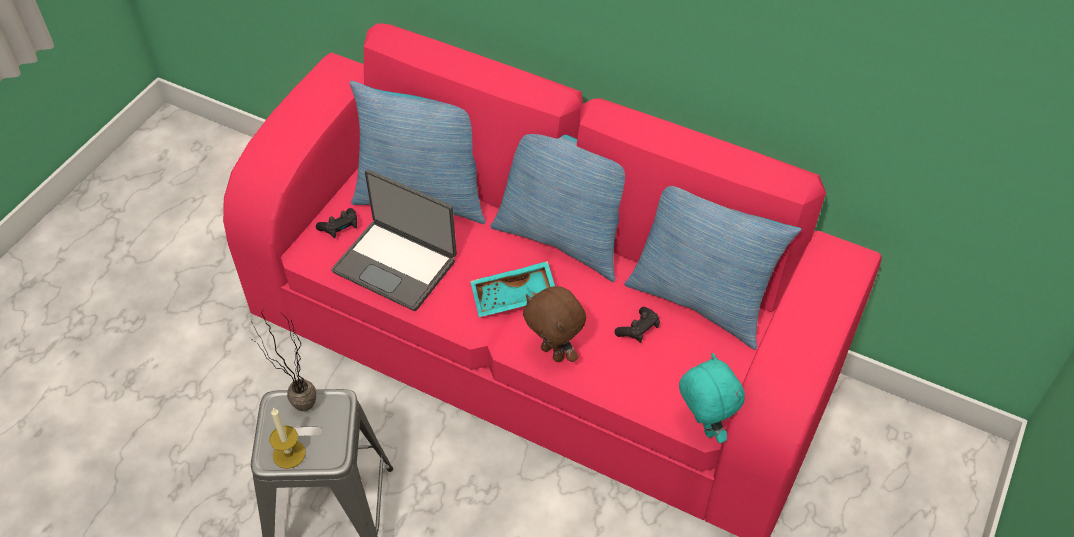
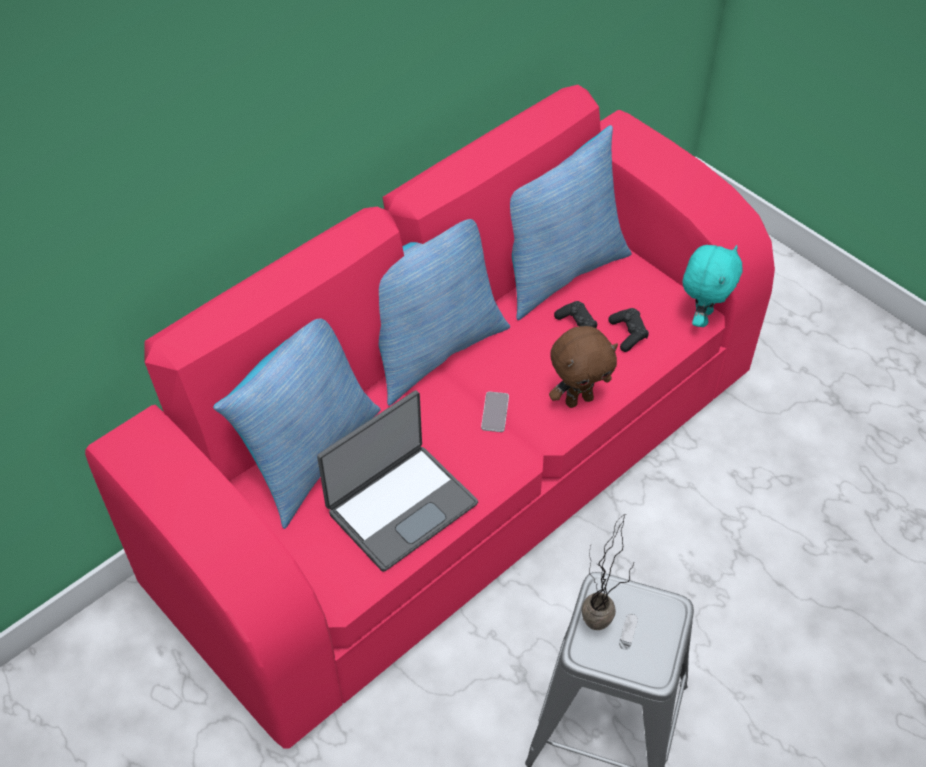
camera: 70 degrees left, 0 degrees up
candle [269,408,306,469] -> none
black game controller [316,208,357,239] -> black game controller moved to [608,308,649,352]
turquoise tray [470,261,555,317] -> phone [481,392,509,432]
turquoise plush toy [679,353,745,443] -> turquoise plush toy turned 120 degrees clockwise [683,245,742,327]

